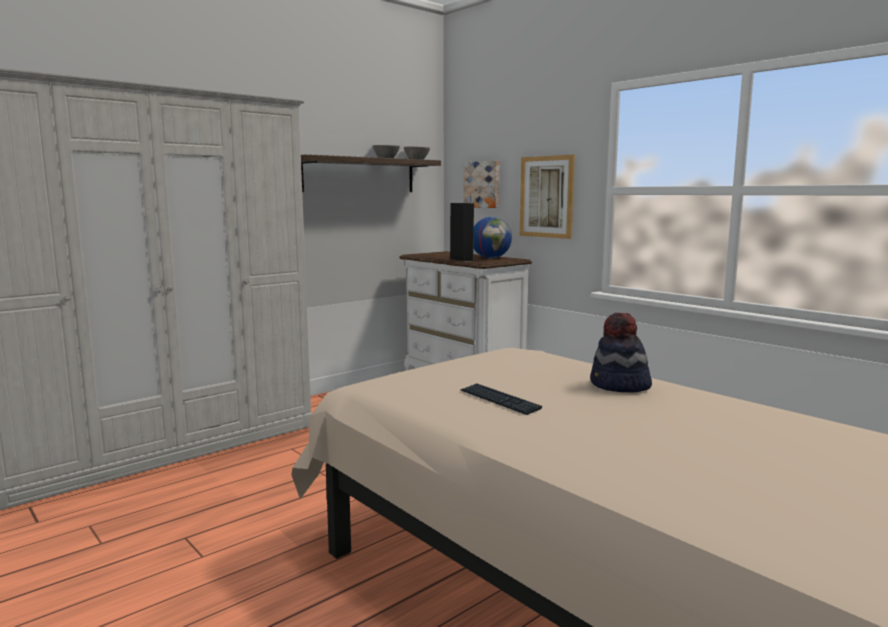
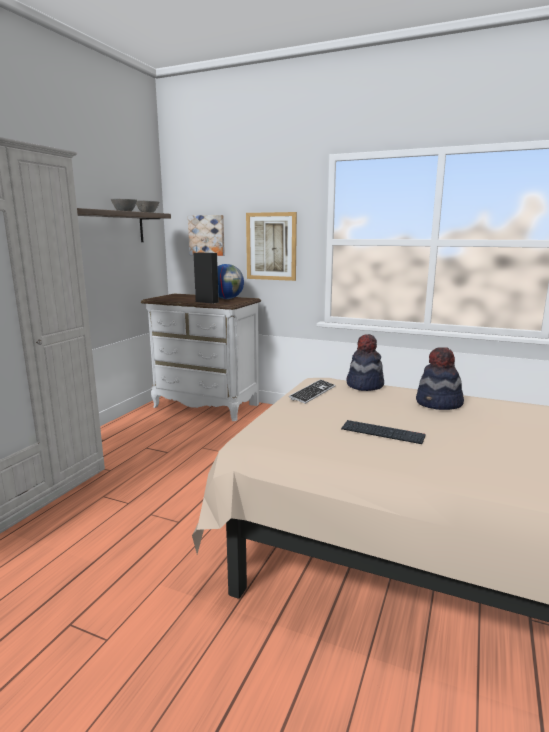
camera: 25 degrees left, 5 degrees up
none -> keyboard [289,379,336,404]
none -> hat [346,334,384,391]

